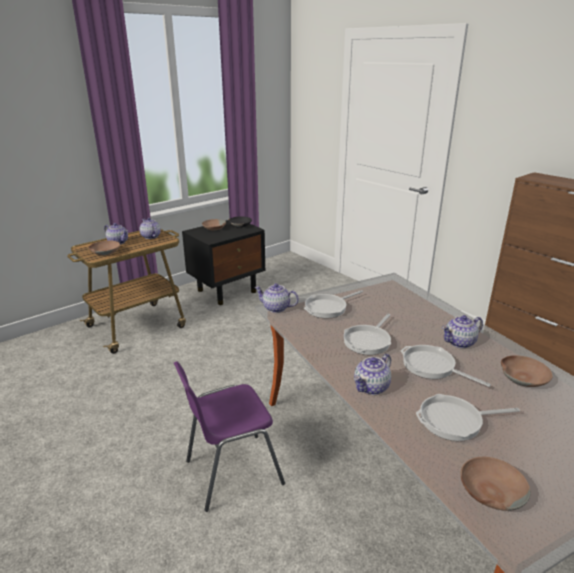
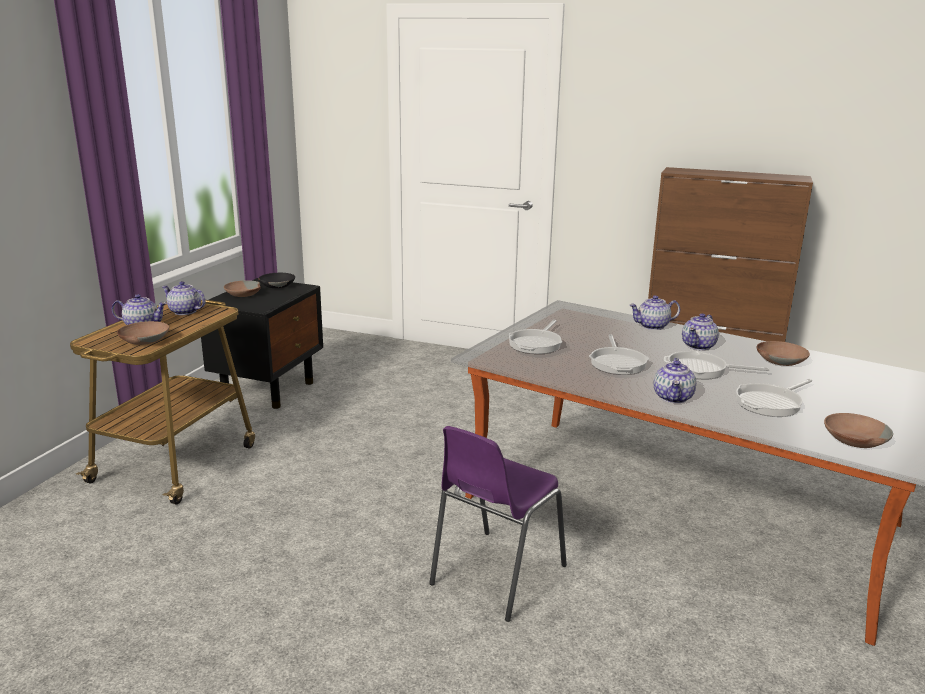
camera: 30 degrees left, 5 degrees down
teapot [254,283,299,313] -> teapot moved to [629,295,680,330]

